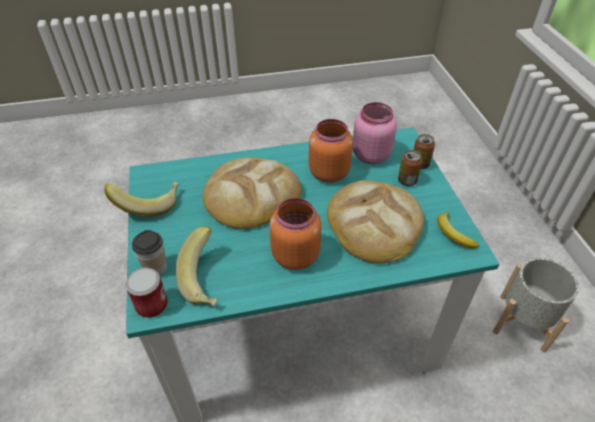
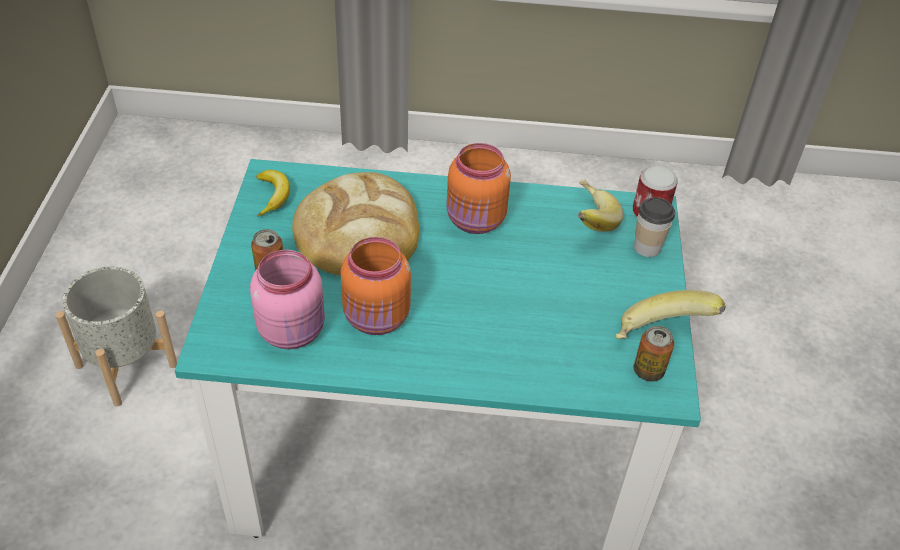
camera: 165 degrees left, 0 degrees up
bread [203,157,302,229] -> none
can [414,134,435,169] -> can moved to [634,326,674,382]

